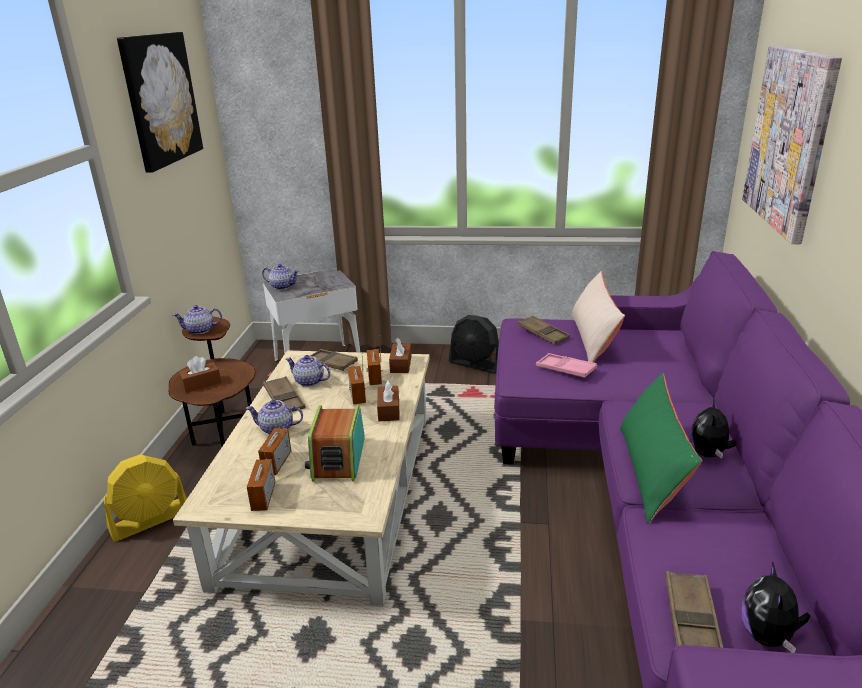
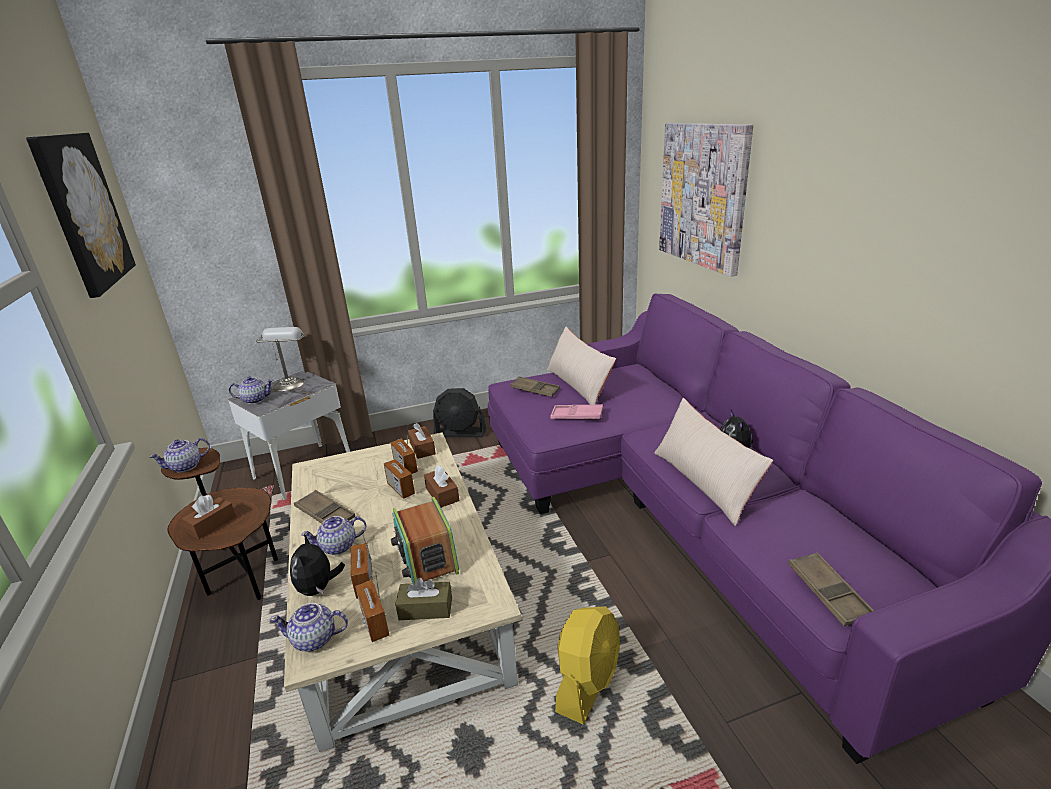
camera: 25 degrees left, 0 degrees up
yellow fan [104,454,187,541] -> yellow fan moved to [555,606,620,725]
teapot [286,355,331,387] -> teapot moved to [270,603,348,652]
brown tray [310,349,358,371] -> none
green pillow [620,373,702,524] -> beige pillow [654,398,773,526]
plush toy [742,561,811,653] -> plush toy moved to [290,534,345,596]
none -> white table lamp [256,327,305,391]
none -> brown tissue box [395,578,452,620]

